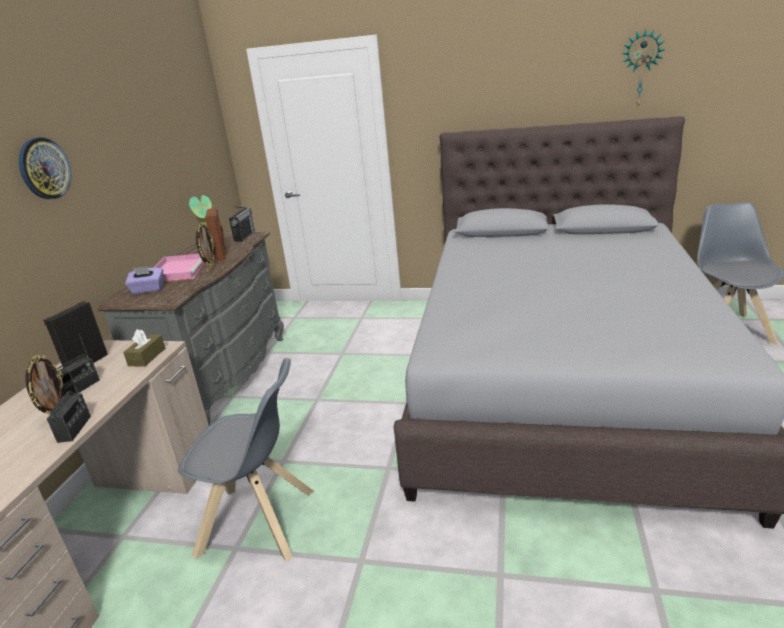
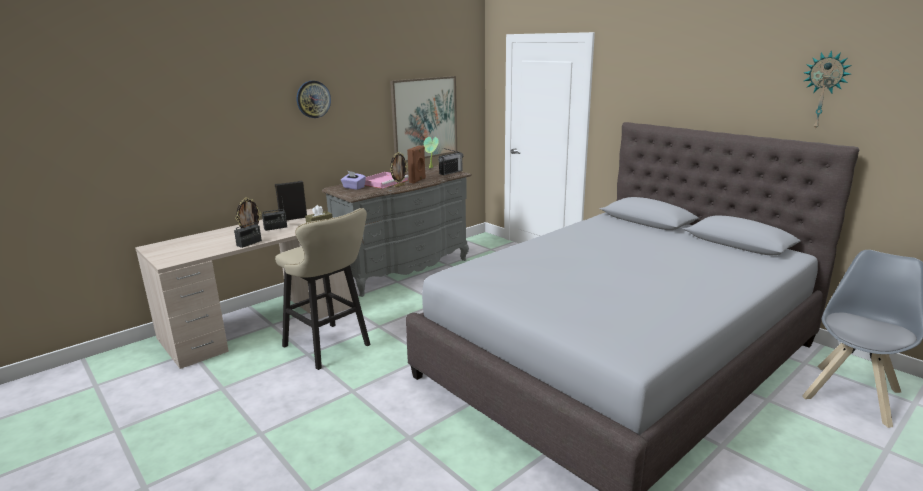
camera: 35 degrees right, 5 degrees down
grey chair [178,358,314,561] -> beige stool [275,208,371,370]
none -> picture [390,76,457,162]

